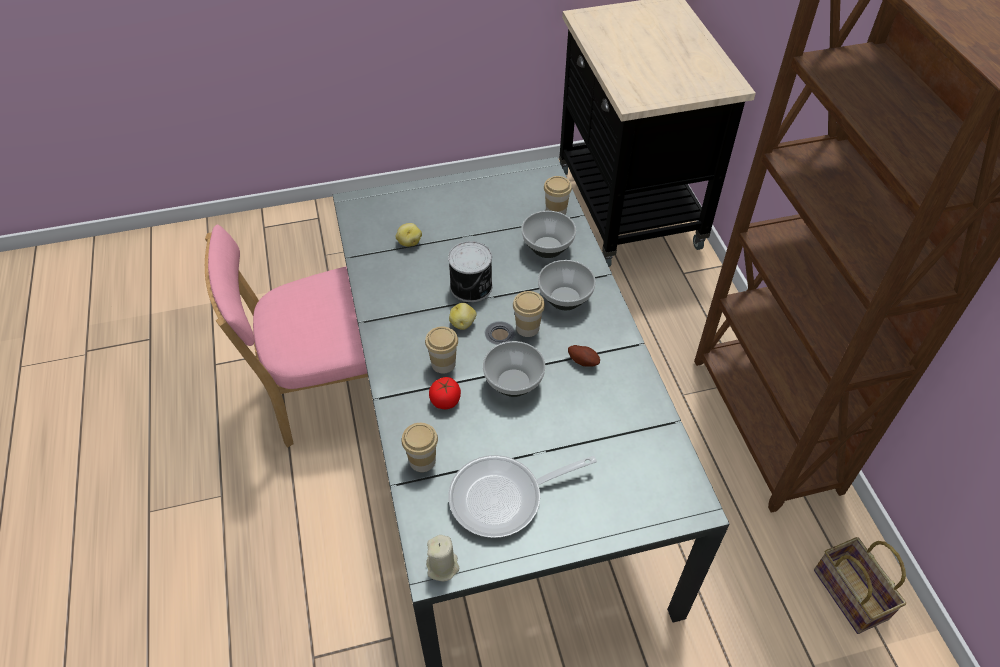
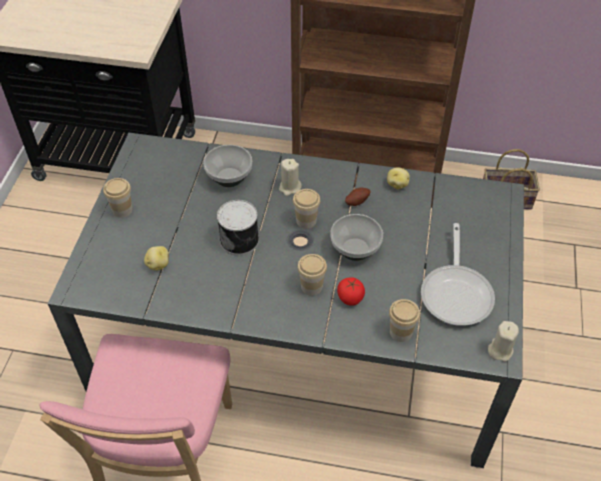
camera: 65 degrees left, 0 degrees up
potato [449,303,477,330] -> potato moved to [387,167,410,189]
bowl [538,260,596,310] -> beige candle [279,159,302,196]
cup [544,176,572,215] -> cup moved to [103,178,132,218]

